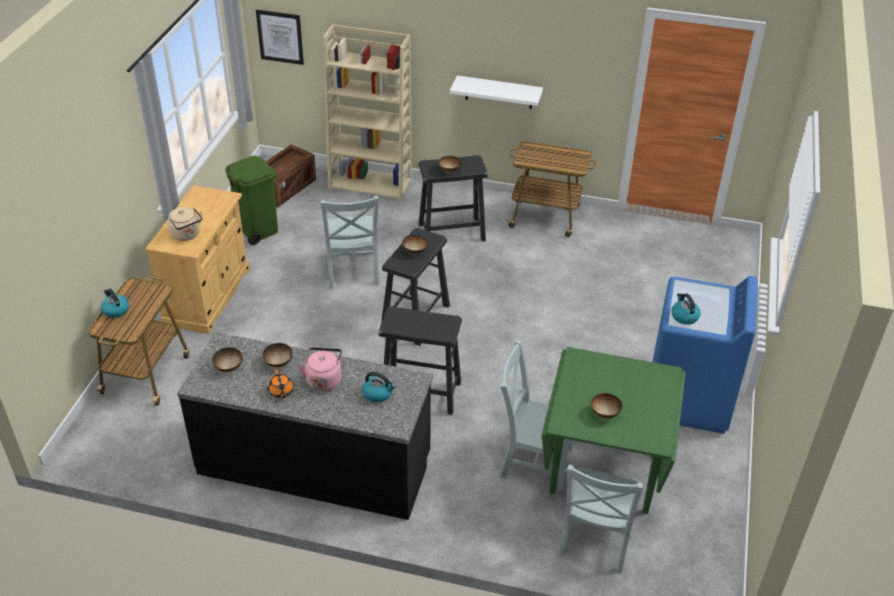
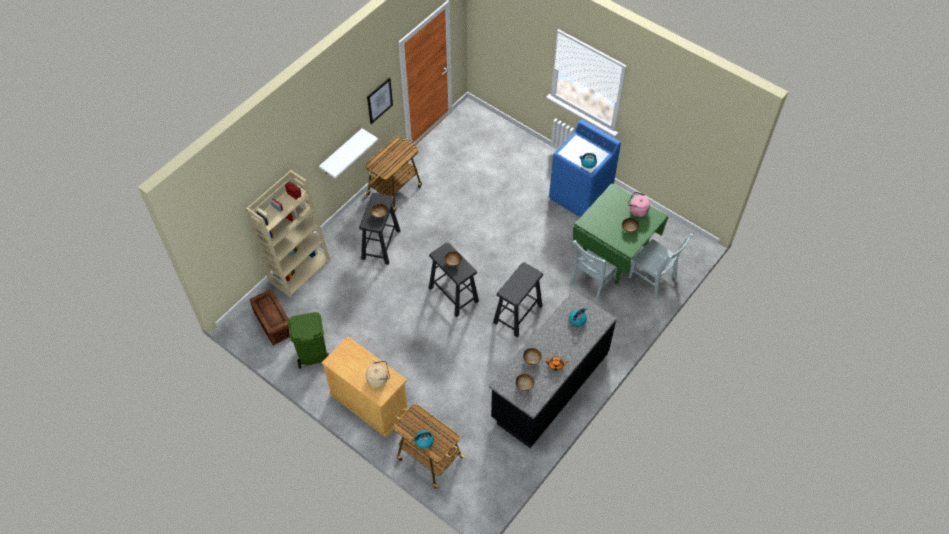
camera: 65 degrees left, 15 degrees up
picture [256,10,304,65] -> picture moved to [367,78,393,124]
pink kettle [297,347,342,391] -> pink kettle moved to [628,192,650,217]
grey chair [321,196,379,289] -> none

